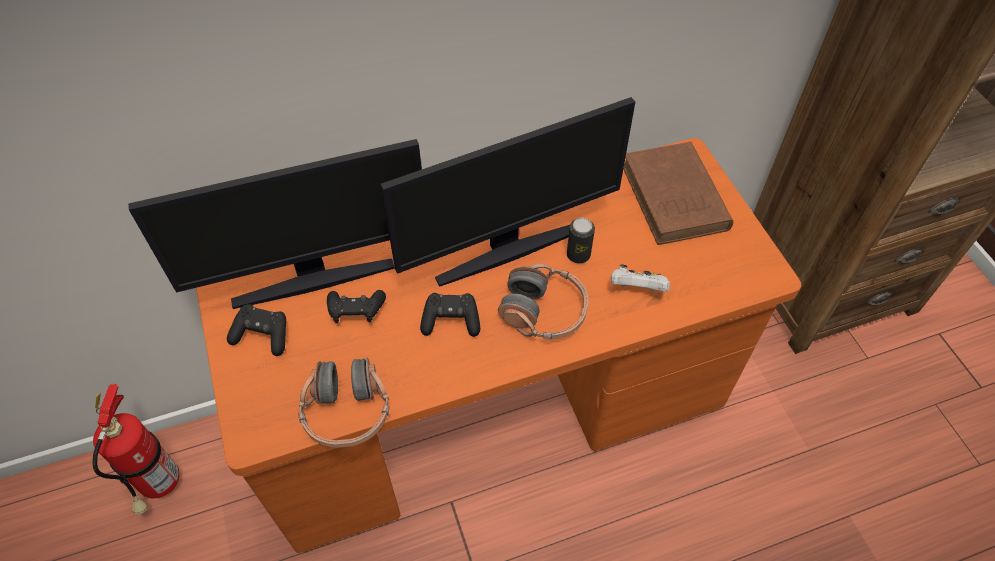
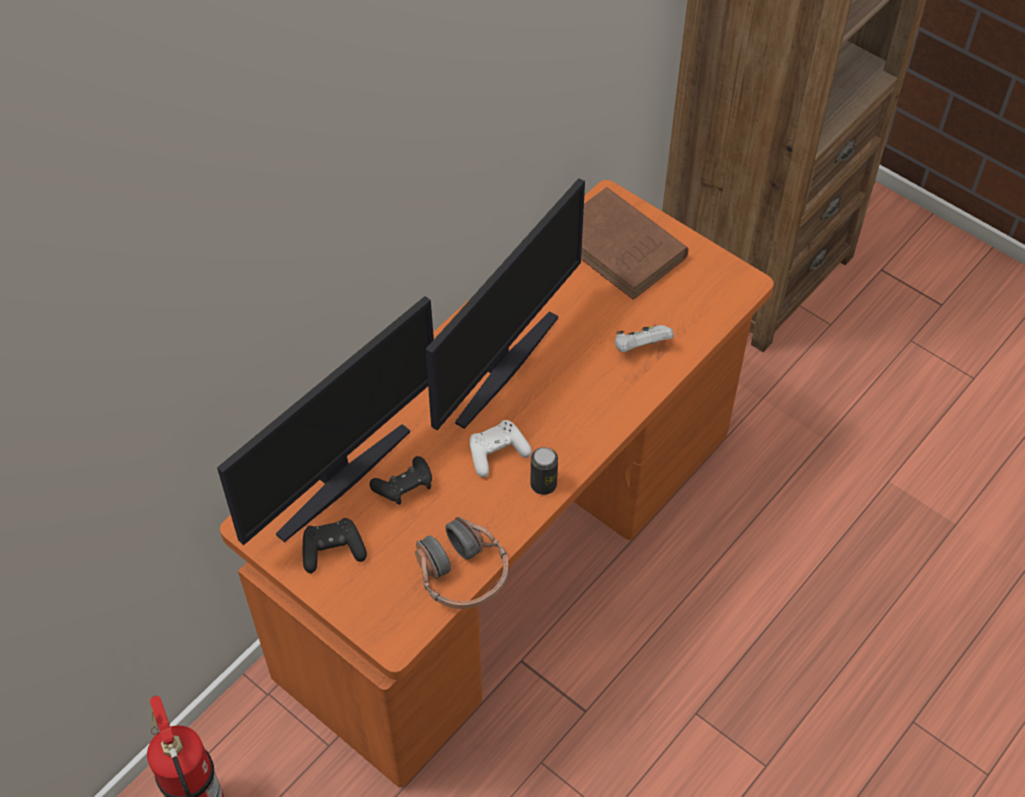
camera: 30 degrees left, 0 degrees up
black game controller [420,293,480,337] -> white game controller [469,420,532,478]
headphones [498,263,588,340] -> none
can [567,218,595,263] -> can moved to [530,447,558,495]

